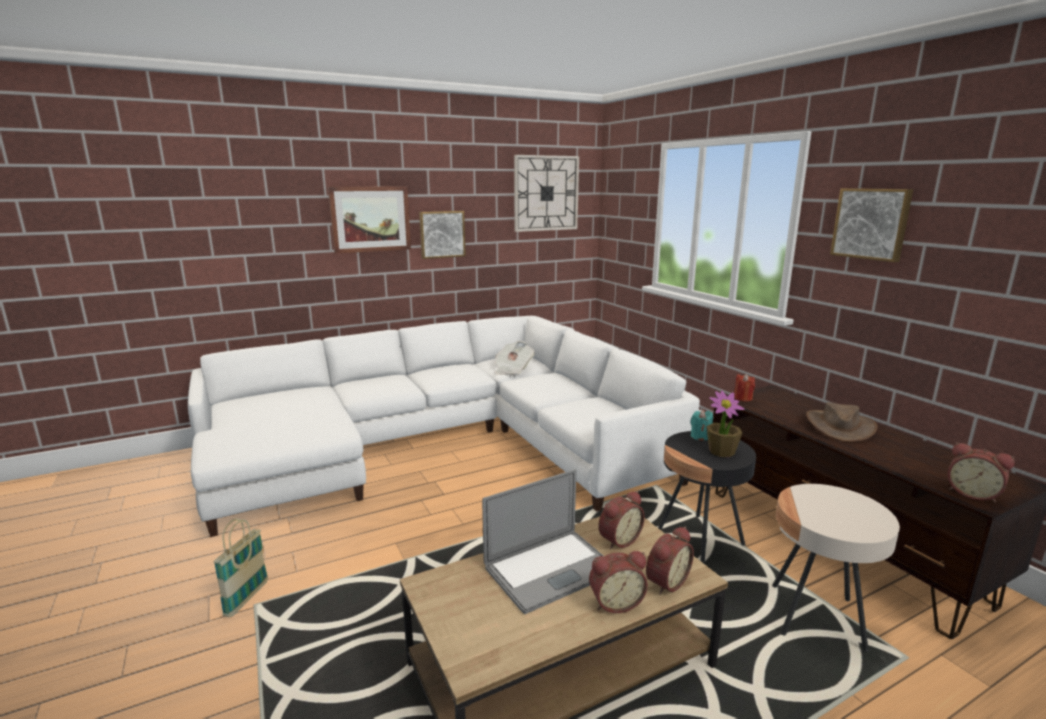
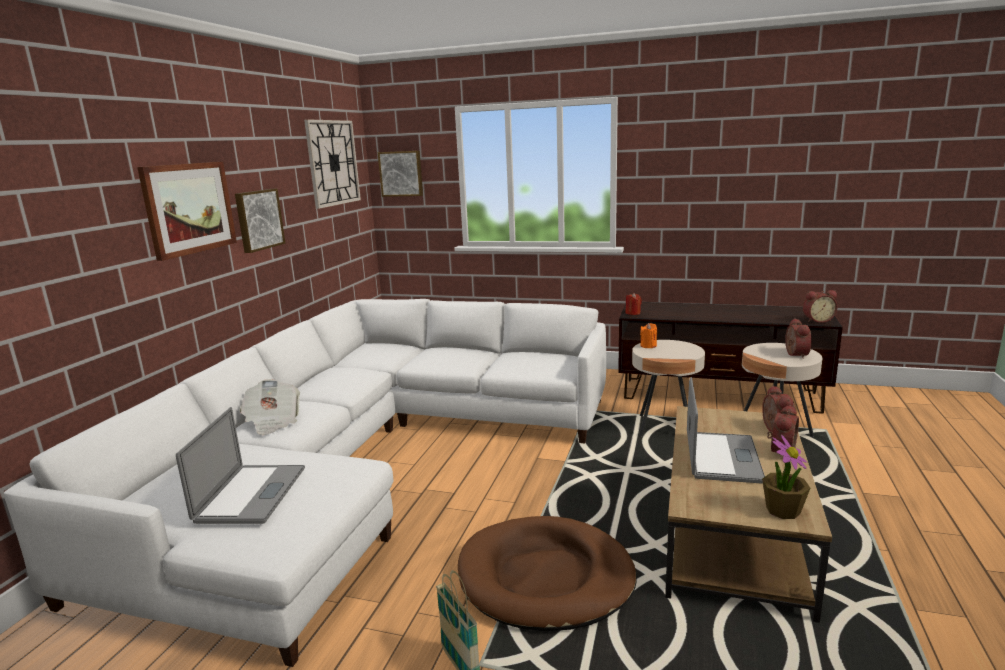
camera: 45 degrees left, 0 degrees up
newspaper [495,341,535,375] -> newspaper moved to [240,379,300,435]
alarm clock [598,491,645,550] -> alarm clock moved to [785,318,812,359]
black side table [658,431,756,564] -> beige side table [632,340,705,437]
turquoise candle [691,410,713,440] -> orange candle [640,323,657,348]
potted plant [706,391,744,457] -> potted plant moved to [762,435,810,519]
brown hat [806,402,878,442] -> none
picture [830,188,913,262] -> picture moved to [378,151,423,197]
none -> laptop [176,407,305,524]
none -> brown dog bed [458,516,636,631]

